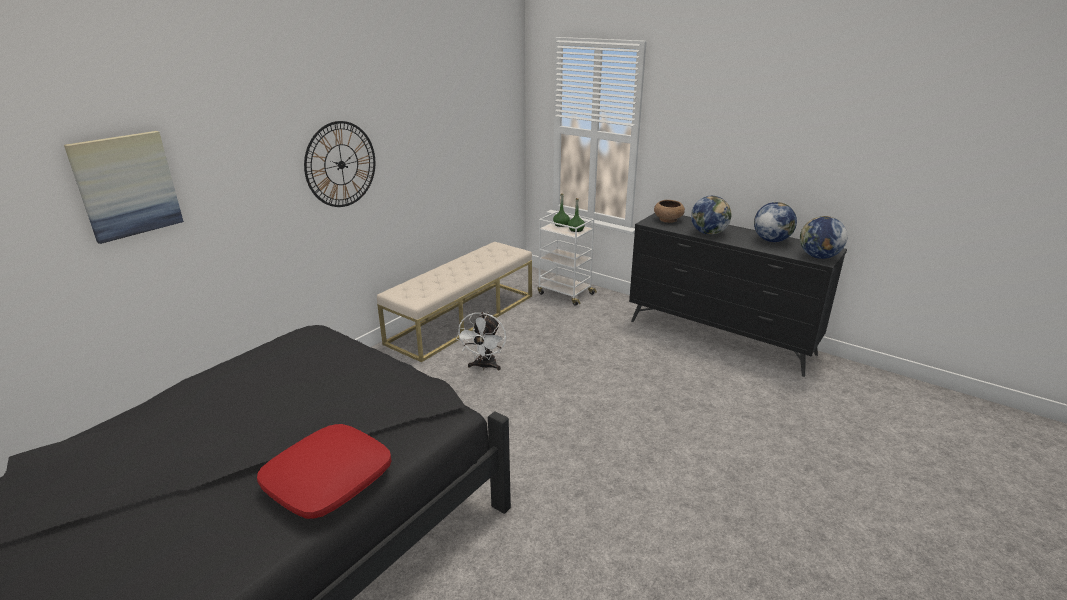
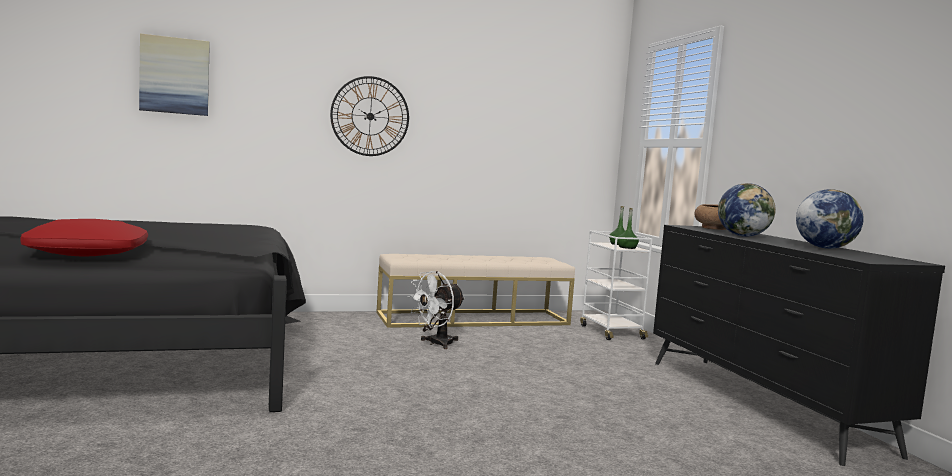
camera: 35 degrees right, 20 degrees down
globe [800,216,847,259] -> none

